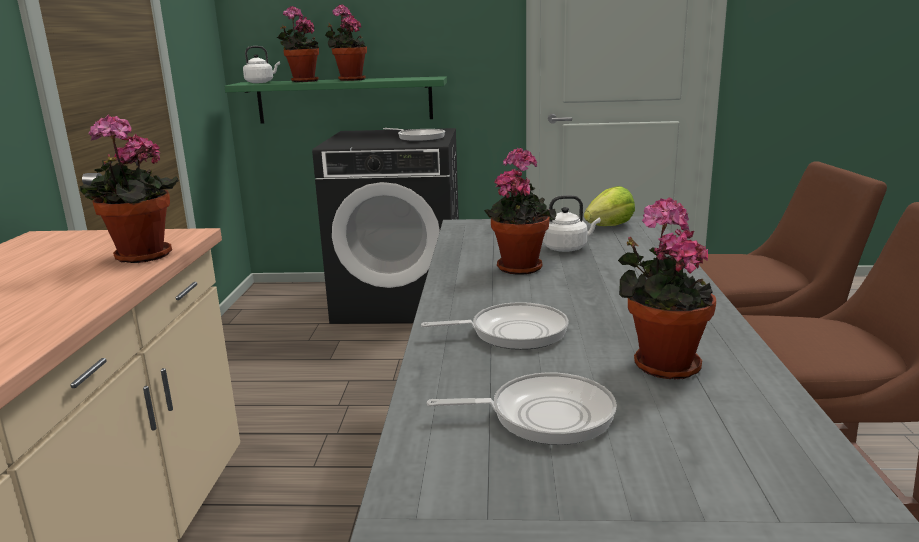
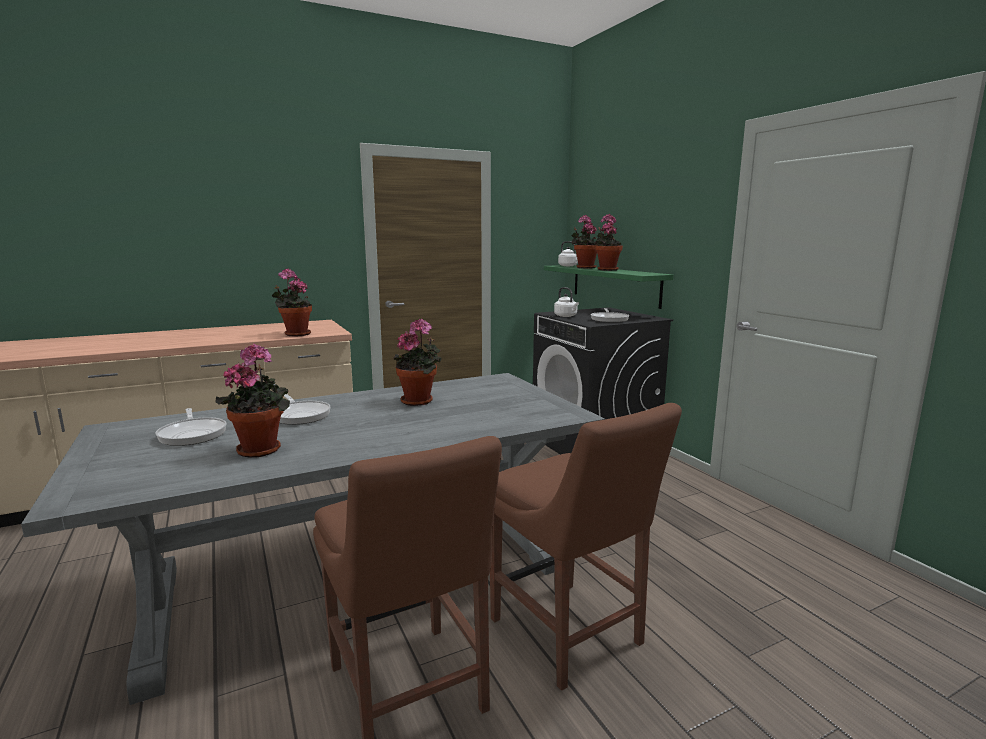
camera: 60 degrees right, 5 degrees down
white kettle [543,195,601,252] -> white kettle moved to [554,287,579,317]
lettuce [584,186,635,226] -> none

